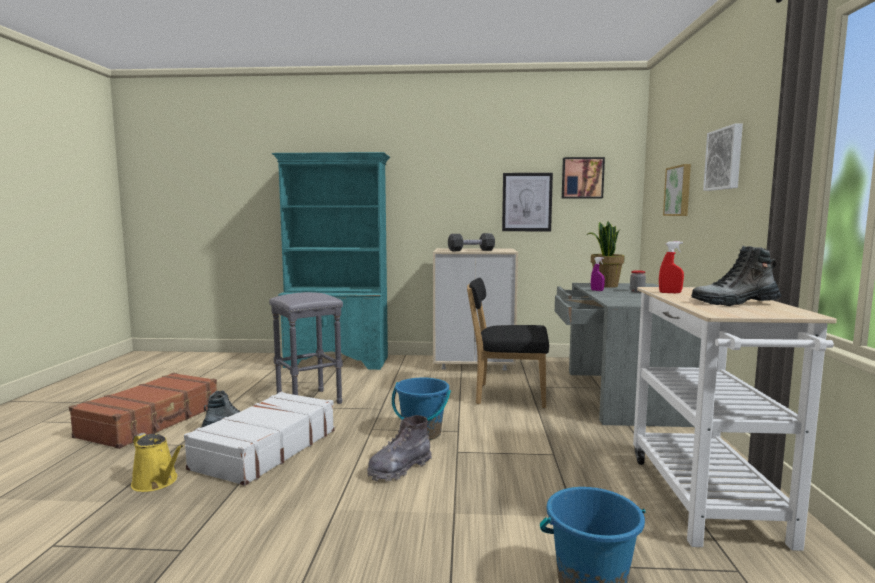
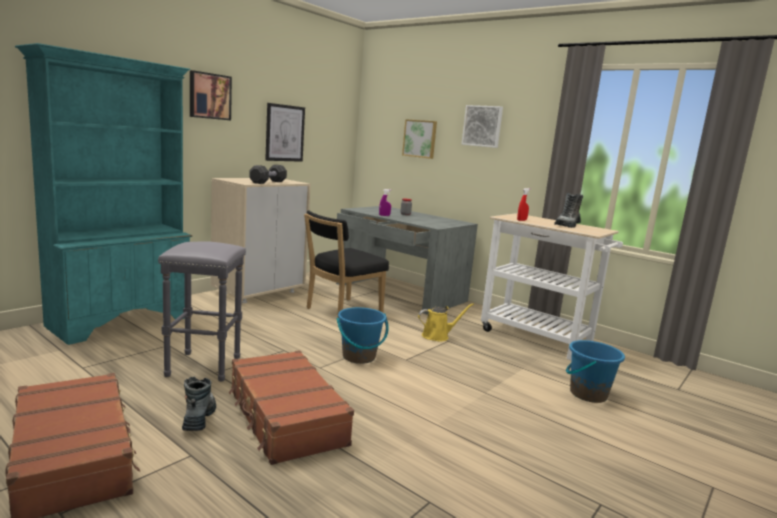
camera: 55 degrees left, 5 degrees up
yellow watering can [131,433,183,492] -> yellow watering can moved to [418,303,474,341]
white suitcase [184,392,334,486] -> brown suitcase [228,350,354,465]
grey boot [367,415,432,482] -> none
picture [562,157,605,198] -> picture moved to [190,70,232,120]
potted plant [587,221,625,288] -> none

